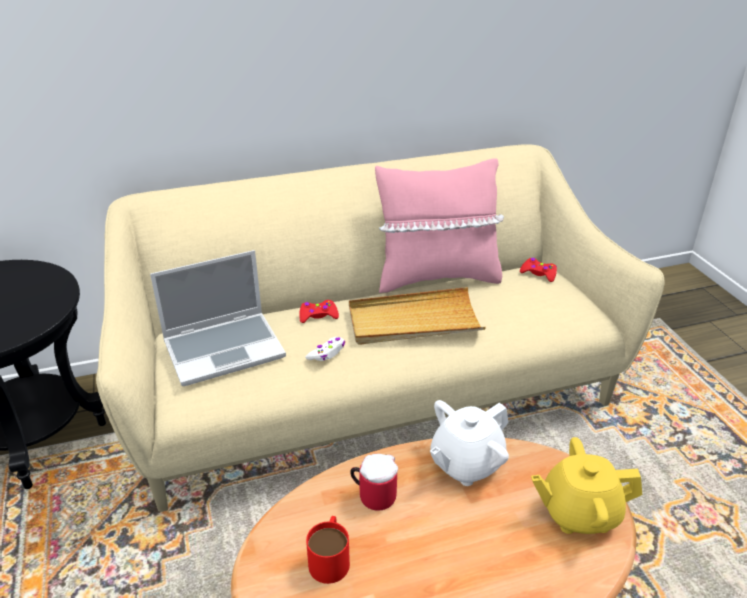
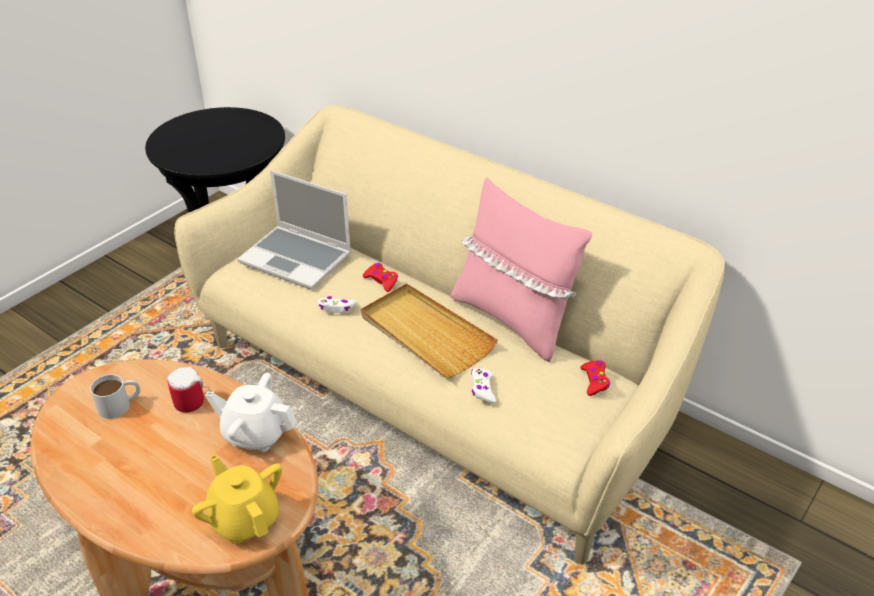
camera: 55 degrees right, 5 degrees up
red mug [306,516,350,584] -> white mug [90,374,140,419]
none -> white game controller [471,368,496,404]

